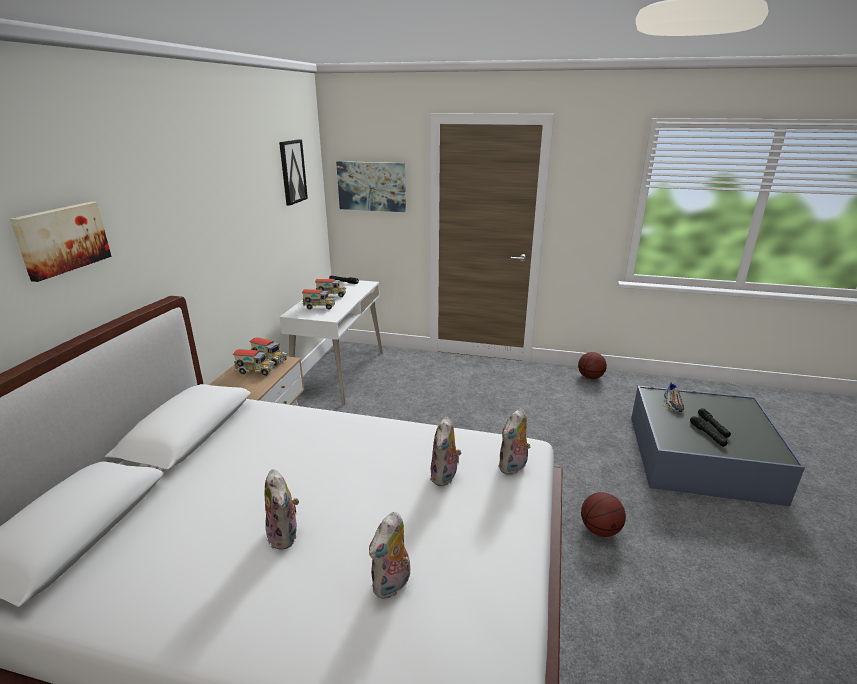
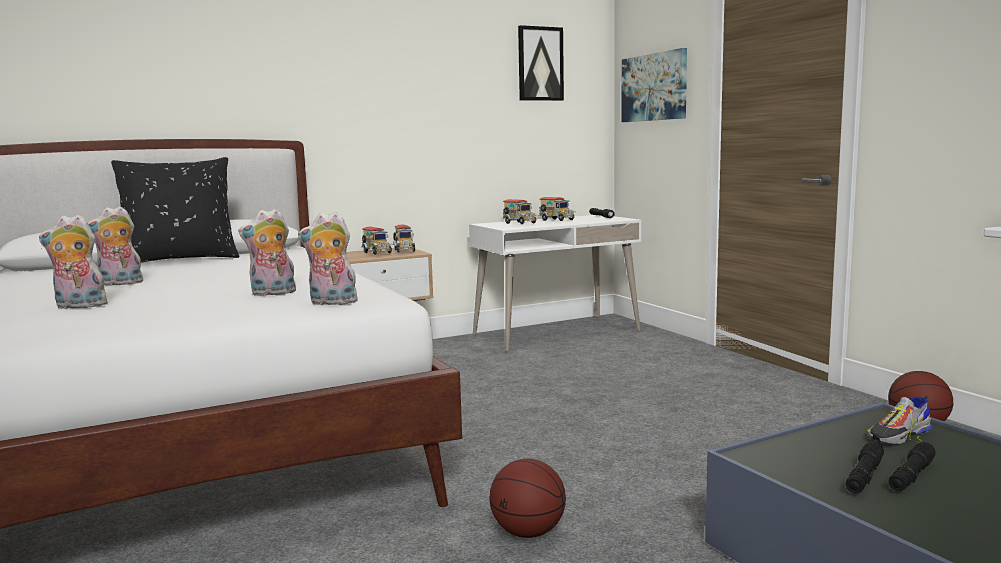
camera: 50 degrees right, 15 degrees down
picture [10,202,112,282] -> none
plush toy [265,469,299,550] -> plush toy turned 45 degrees clockwise [88,206,143,286]
none -> black pillow [111,157,240,262]

